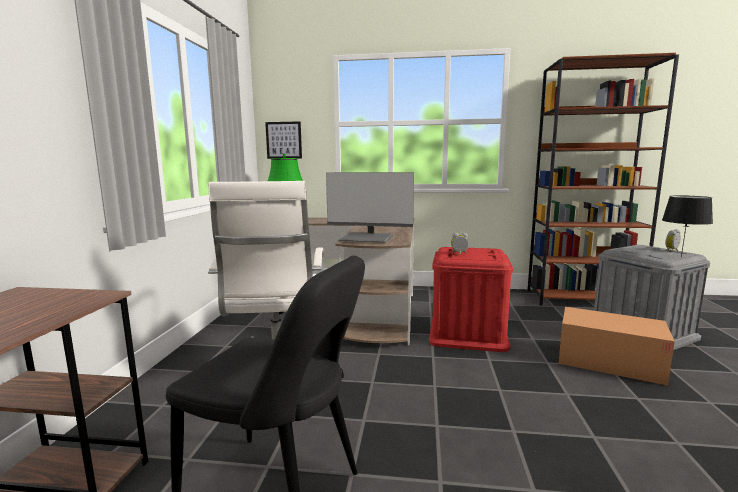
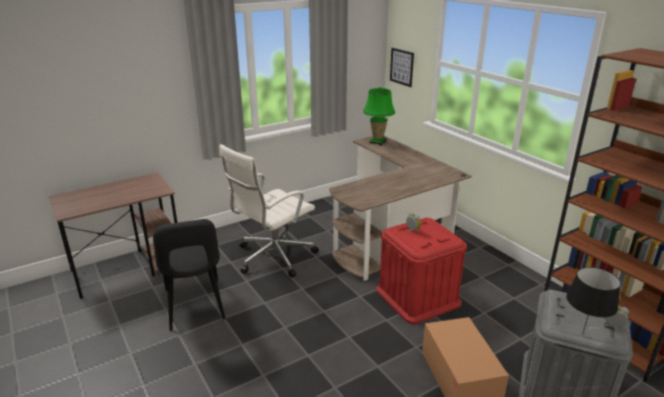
camera: 50 degrees right, 15 degrees up
monitor [326,172,414,242] -> none

